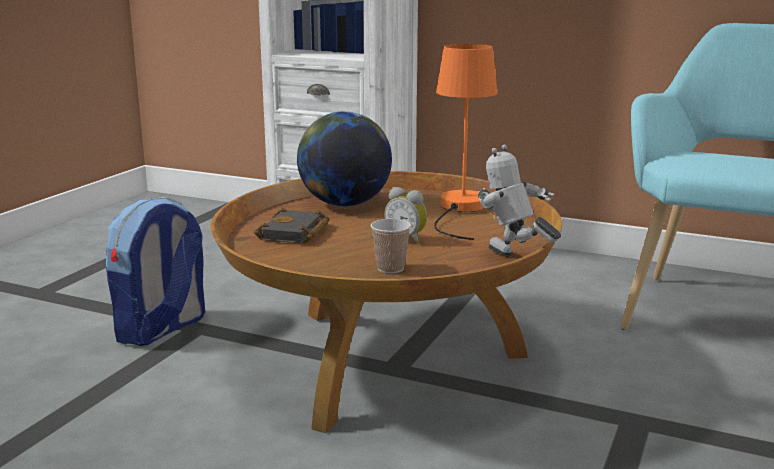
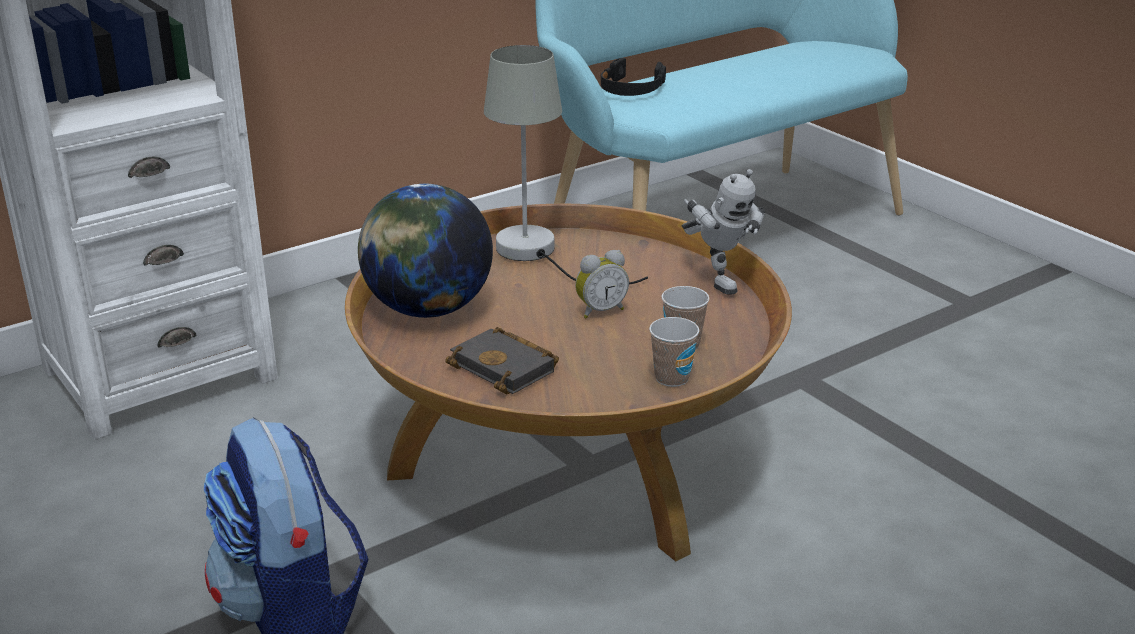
camera: 60 degrees left, 10 degrees up
orange table lamp [434,44,497,240] -> grey table lamp [484,45,648,285]
toy robot [478,145,561,257] -> toy robot turned 105 degrees counterclockwise [682,169,765,295]
none -> black headphones [601,58,666,96]
none -> cup [649,317,699,387]

